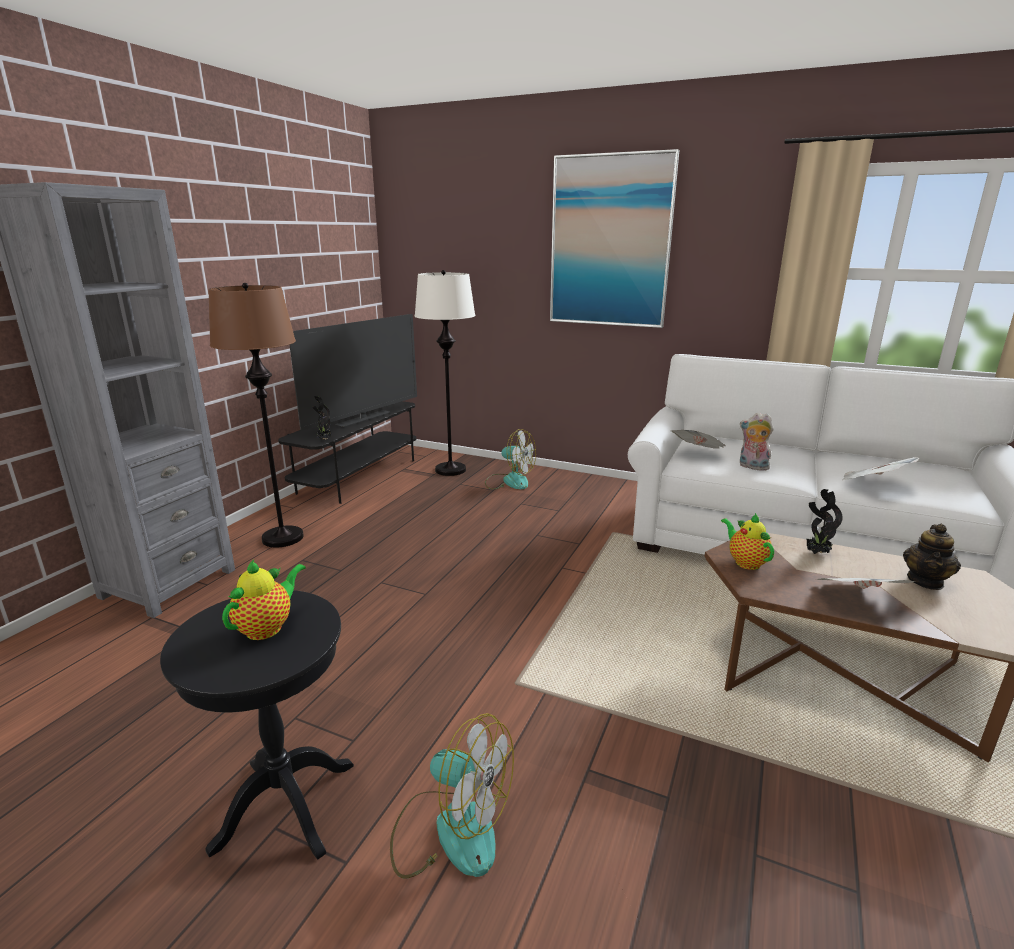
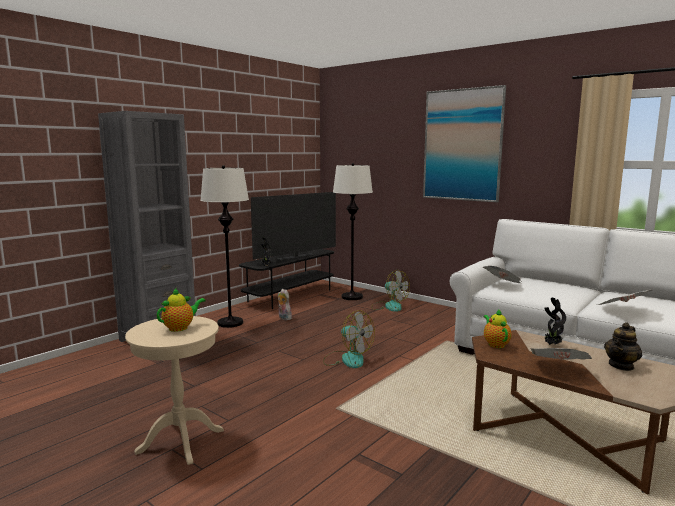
camera: 15 degrees right, 10 degrees down
black side table [160,590,354,860] -> beige side table [125,316,224,465]
brown floor lamp [208,283,304,547] -> white floor lamp [200,165,249,328]
fan [390,713,514,879] -> fan moved to [323,310,375,368]
plush toy [740,413,774,471] -> plush toy moved to [278,289,292,320]

